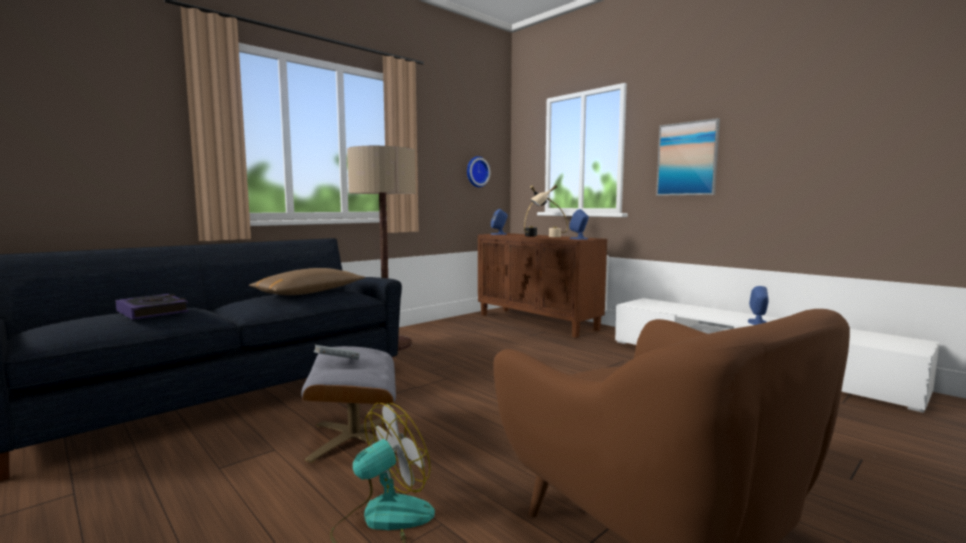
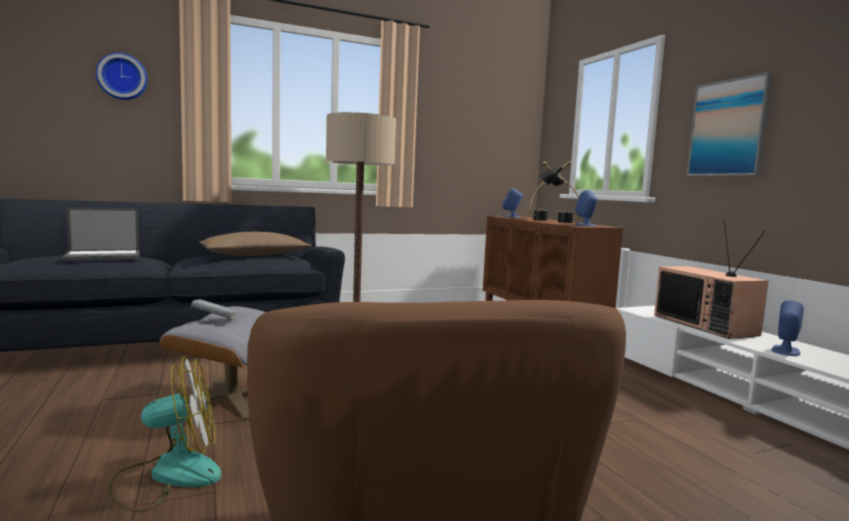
camera: 20 degrees right, 0 degrees up
book [115,294,189,320] -> laptop [62,208,139,261]
wall clock [467,156,490,187] -> wall clock moved to [96,53,148,100]
beige table lamp [530,185,568,237] -> black table lamp [538,161,580,223]
none -> television [654,220,769,339]

